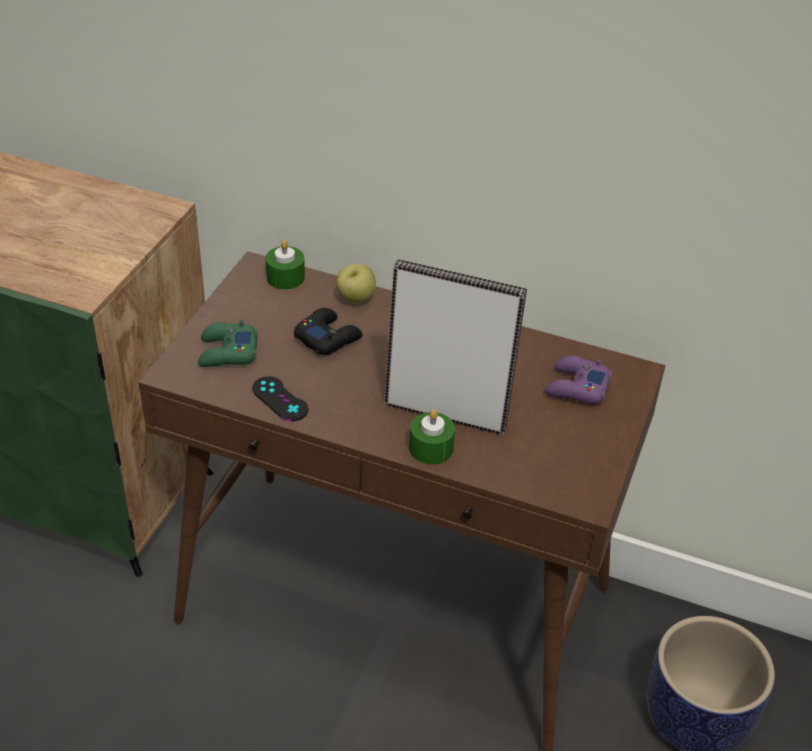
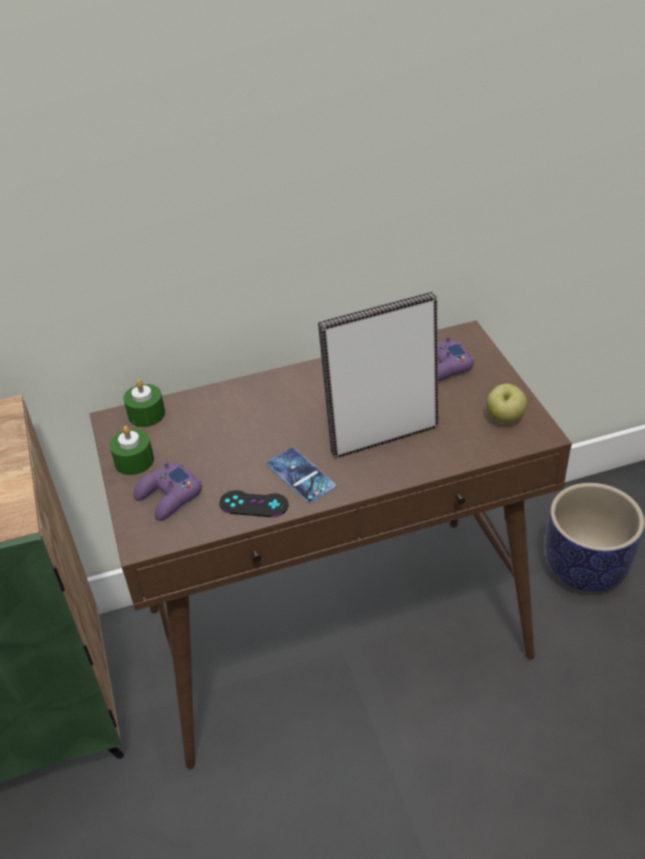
camera: 35 degrees left, 0 degrees up
green game controller [198,320,258,367] -> purple game controller [133,462,202,521]
black game controller [294,308,363,355] -> none
apple [336,264,376,303] -> apple moved to [487,384,527,423]
green candle [409,410,455,465] -> green candle moved to [110,426,154,475]
none -> phone [267,448,336,503]

